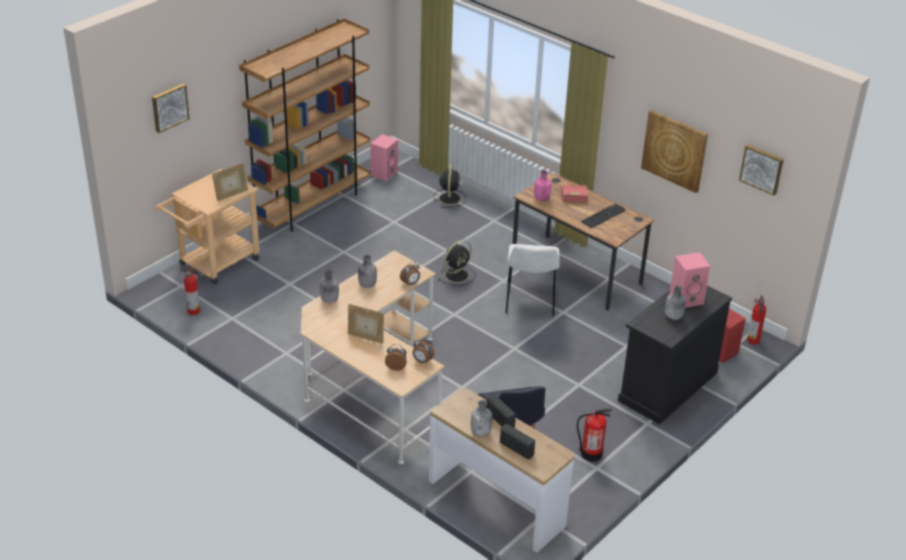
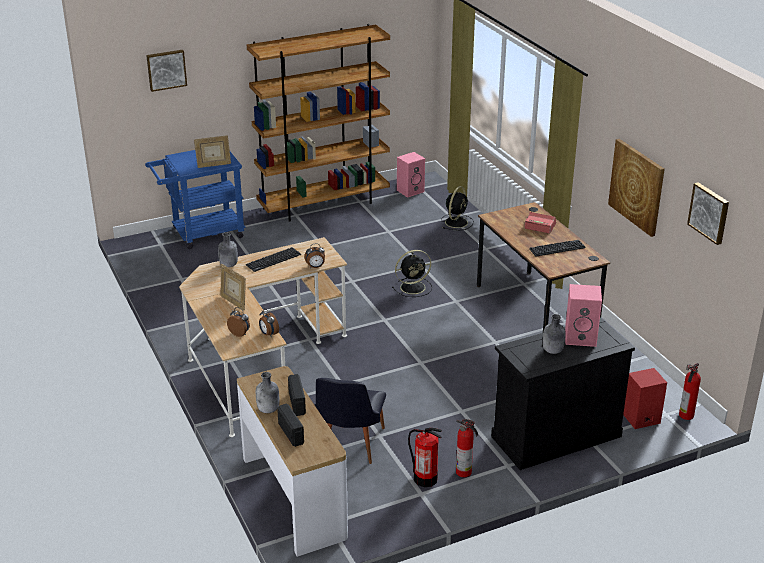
camera: 25 degrees right, 5 degrees down
beige cart [156,169,260,284] -> blue cart [145,150,246,249]
fire extinguisher [181,267,200,315] -> fire extinguisher moved to [456,419,478,478]
grey bottle [358,255,377,288] -> keyboard [246,247,301,272]
white chair [506,244,560,316] -> none
pink bottle [534,170,551,201] -> none

